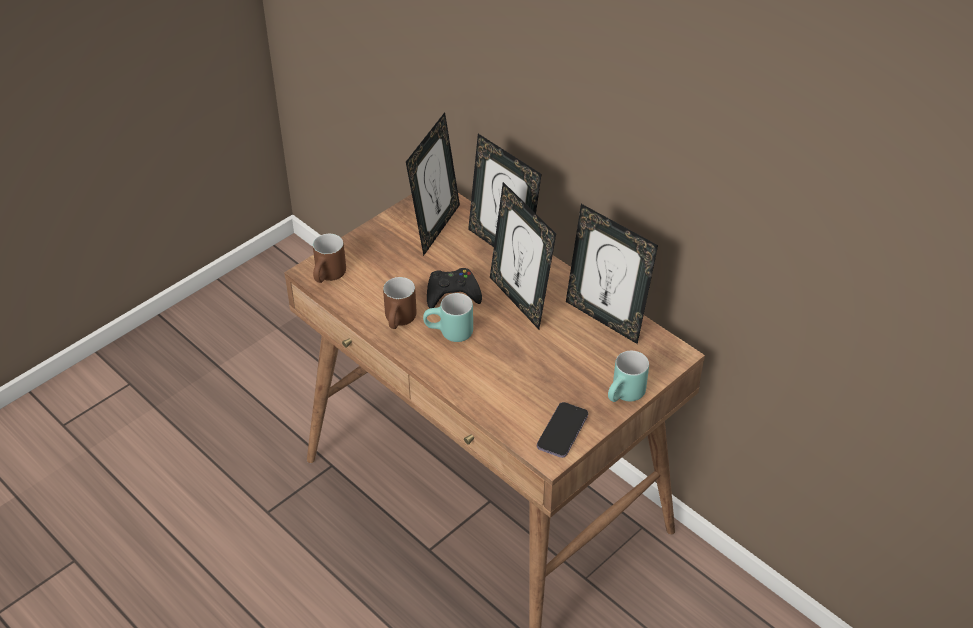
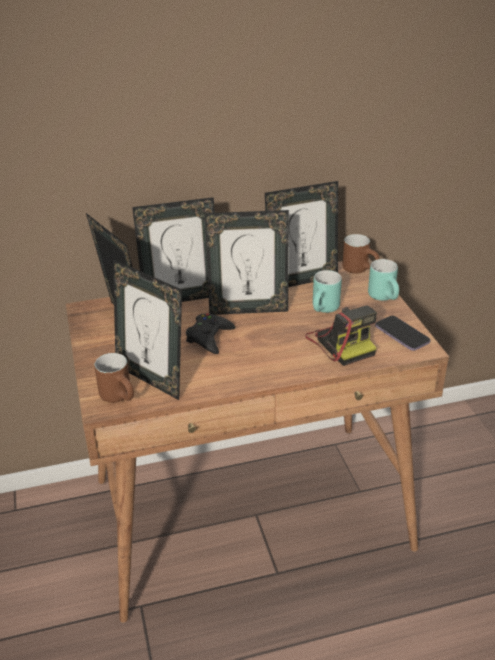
camera: 60 degrees left, 10 degrees down
brown mug [383,277,417,329] -> brown mug moved to [342,234,380,274]
turquoise mug [423,293,473,342] -> turquoise mug moved to [313,270,342,313]
none -> picture frame [113,259,182,400]
none -> camera [305,305,377,366]

